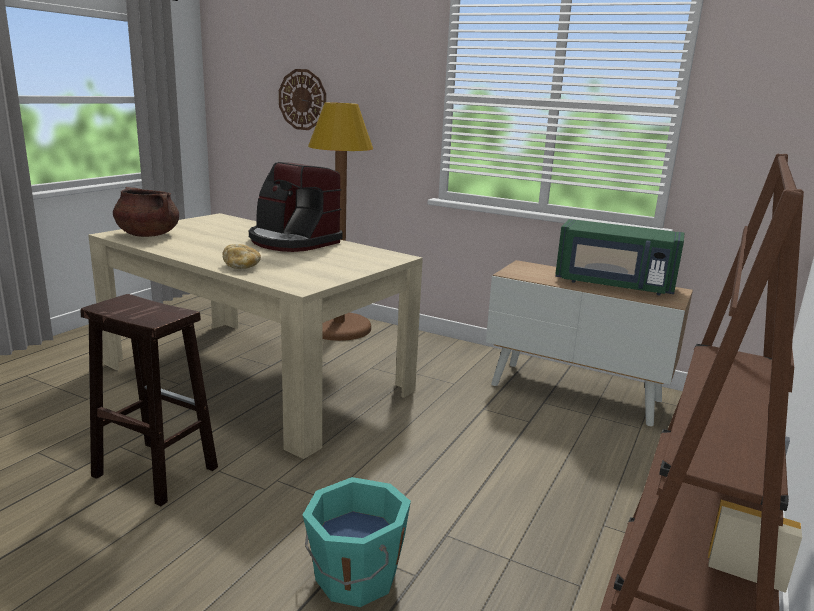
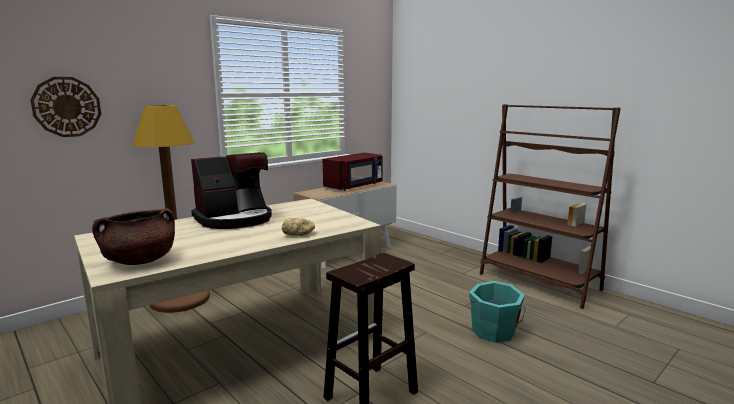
camera: 70 degrees left, 5 degrees down
green microwave [555,219,684,295] -> red microwave [323,153,383,191]

